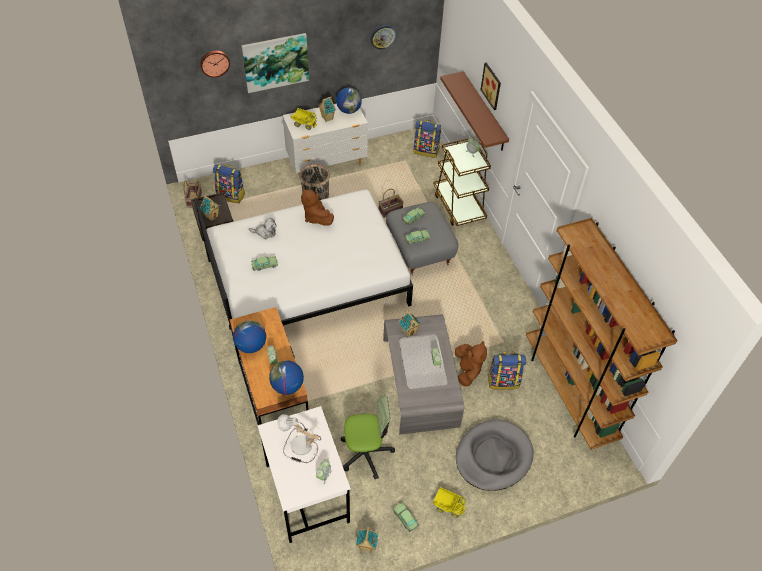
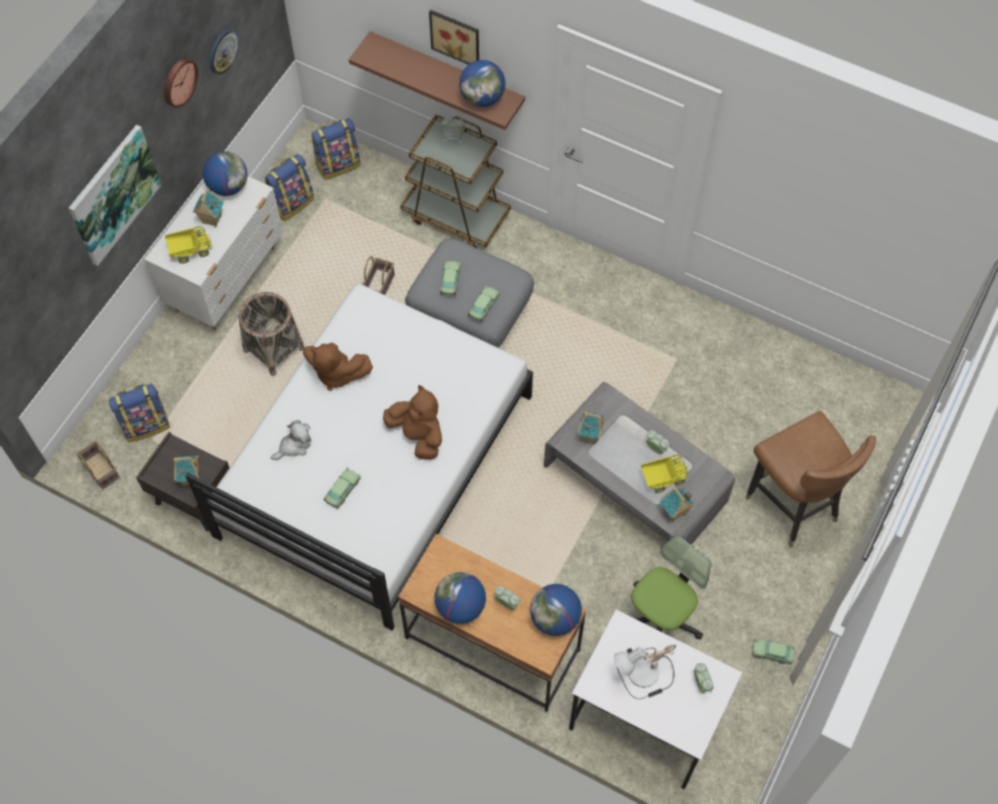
camera: 40 degrees left, 10 degrees up
wall clock [200,51,230,78] -> wall clock moved to [164,59,198,108]
toy house [356,527,378,552] -> toy house moved to [660,486,694,522]
toy truck [433,487,466,518] -> toy truck moved to [641,454,688,493]
brown plush toy [455,341,487,387] -> brown plush toy moved to [383,385,442,460]
grey dog bed [456,420,533,491] -> brown chair [745,411,876,548]
backpack [488,351,526,390] -> backpack moved to [264,154,314,221]
brown bookcase [526,218,678,450] -> none
none -> globe [459,60,505,107]

